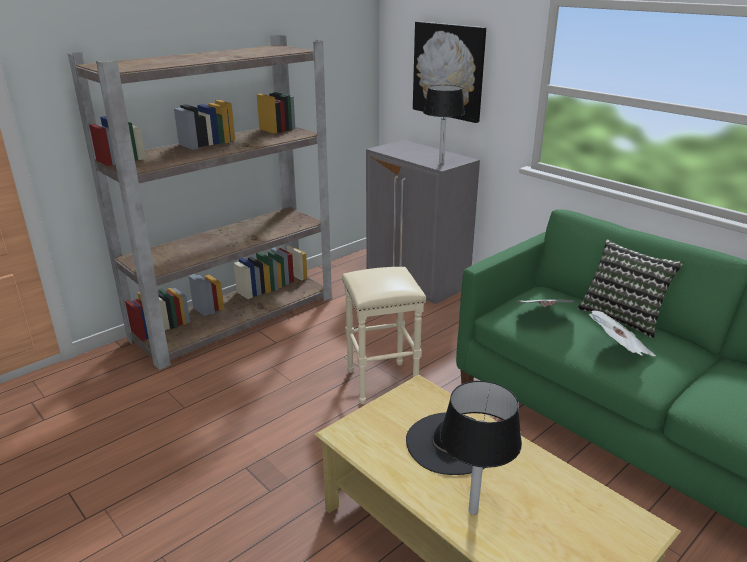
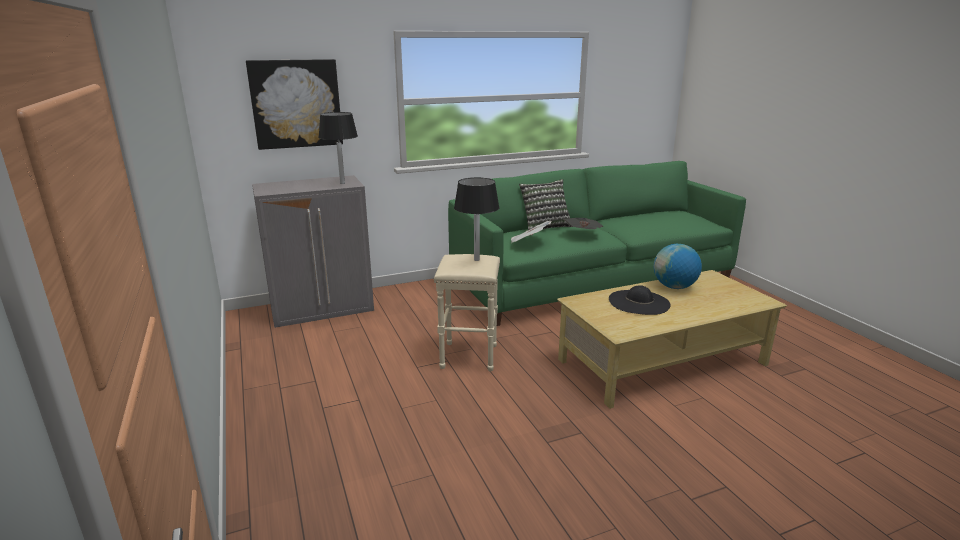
camera: 70 degrees left, 5 degrees down
brown bookcase [68,35,332,370] -> none
black table lamp [440,381,522,515] -> black table lamp moved to [454,177,500,261]
none -> globe [654,244,702,289]

